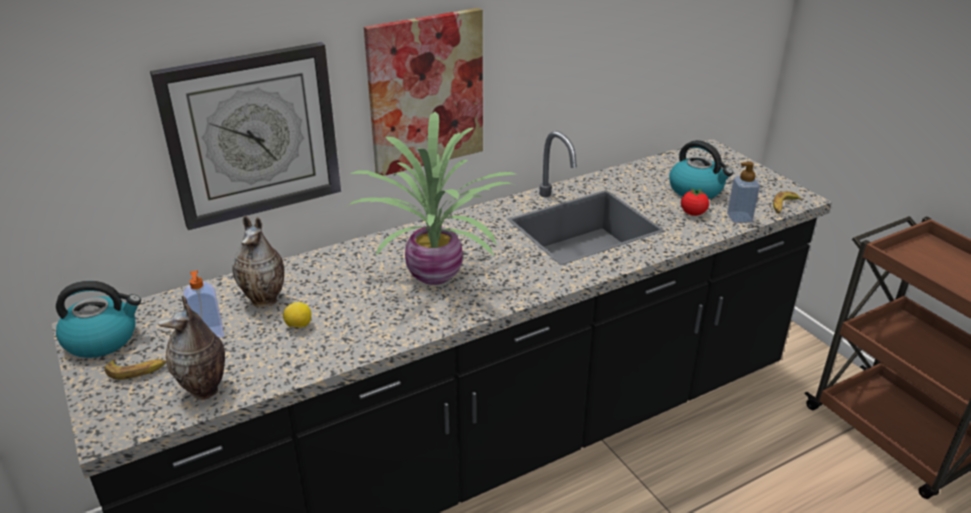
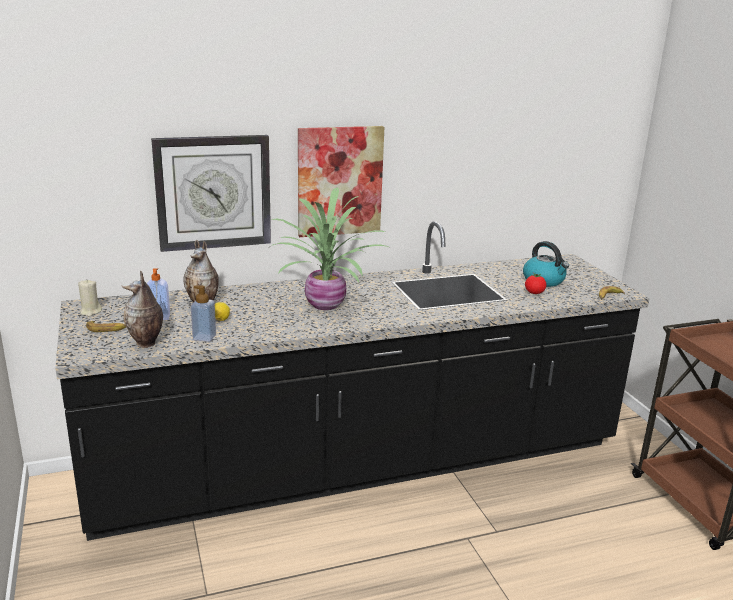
camera: 10 degrees right, 10 degrees down
kettle [56,281,141,358] -> beige candle [78,279,102,316]
soap dispenser [727,162,760,223] -> soap dispenser moved to [191,286,216,342]

